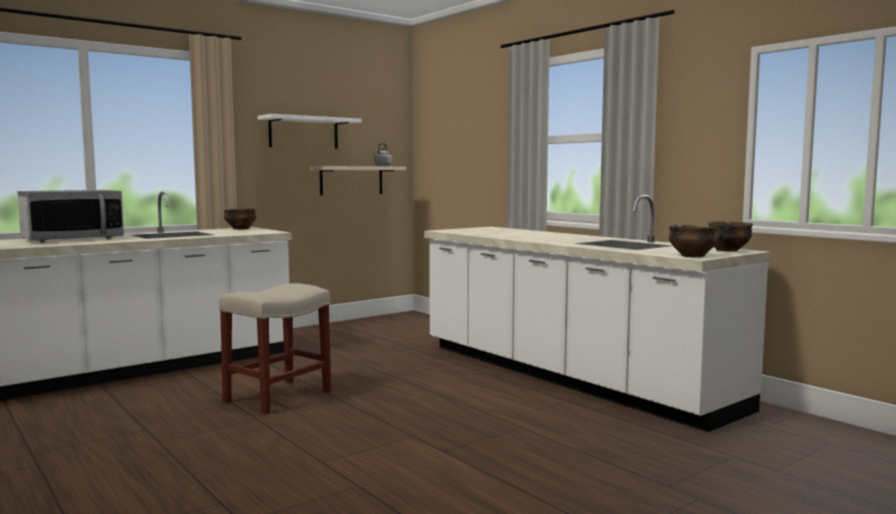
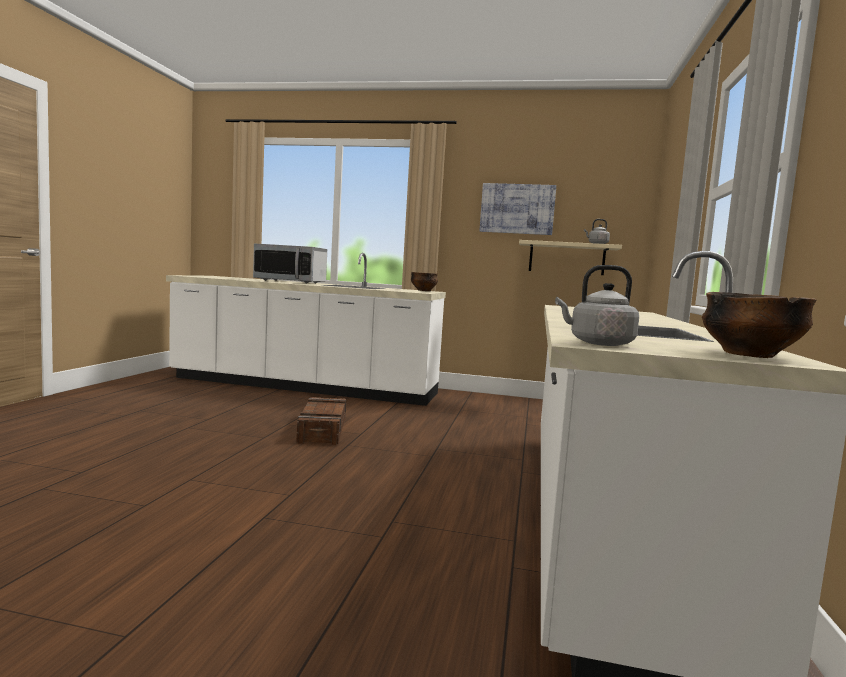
camera: 50 degrees right, 0 degrees up
beige stool [219,283,331,414] -> crate [296,397,346,445]
white shelf [258,114,361,149] -> picture [479,183,556,235]
bowl [669,225,718,257] -> grey kettle [555,265,639,346]

